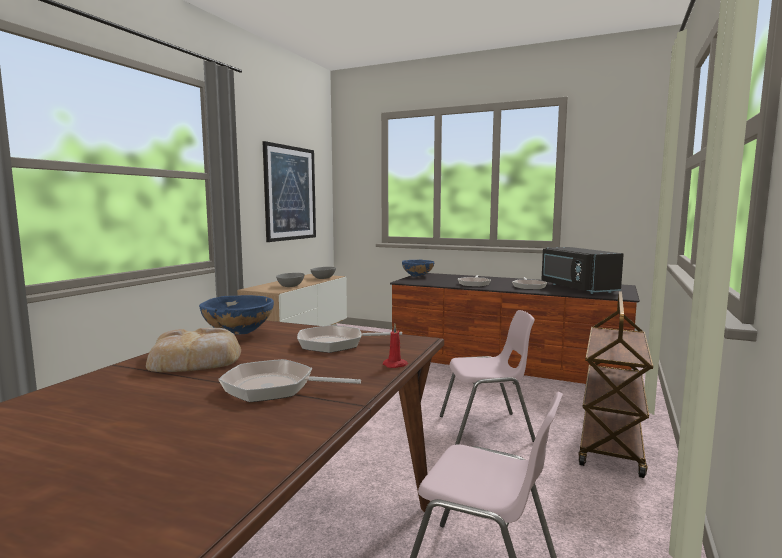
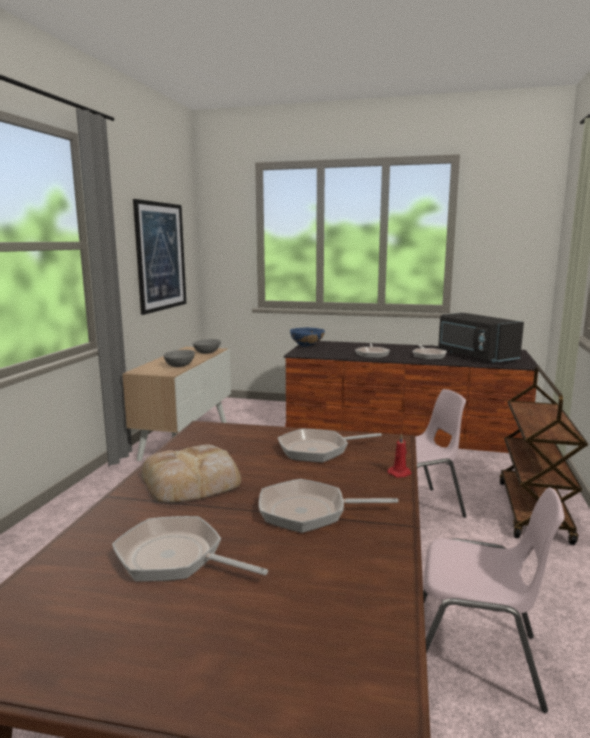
camera: 10 degrees left, 5 degrees up
blue bowl [199,295,274,335] -> none
none -> frying pan [112,516,268,582]

